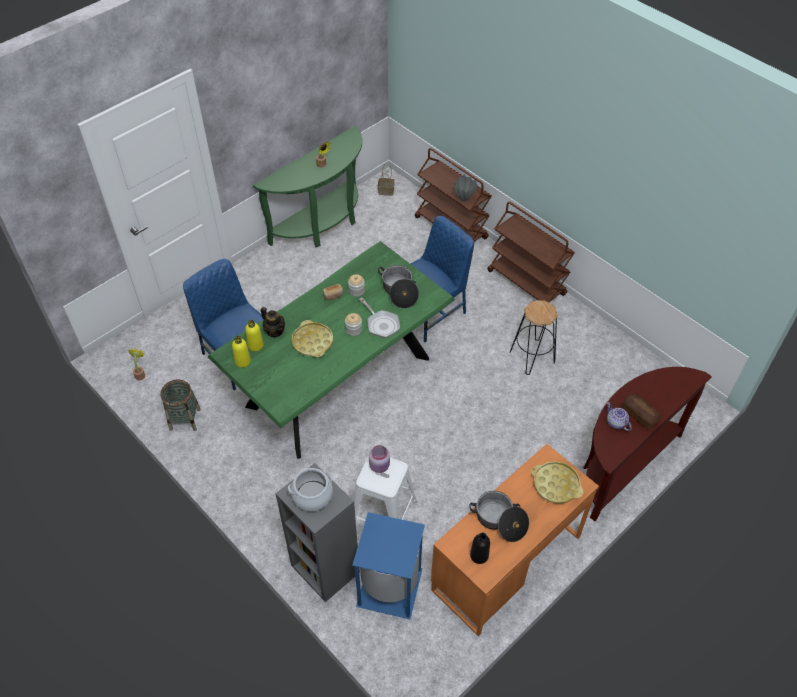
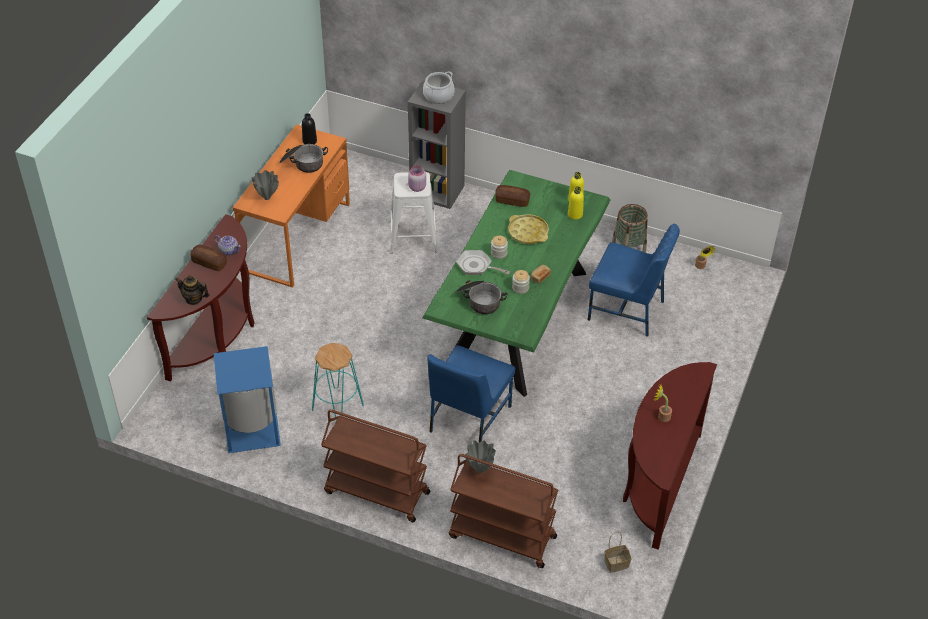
camera: 155 degrees right, 5 degrees down
green console table [253,126,362,248] -> brown console table [623,362,717,550]
teapot [261,307,285,337] -> teapot moved to [175,275,209,305]
blue trash can [352,512,425,619] -> blue trash can moved to [214,346,281,453]
black stool [510,300,558,375] -> turquoise stool [312,343,364,421]
yellow tray [531,461,583,504] -> grey vase [252,170,279,200]
none -> bread [495,185,530,207]

